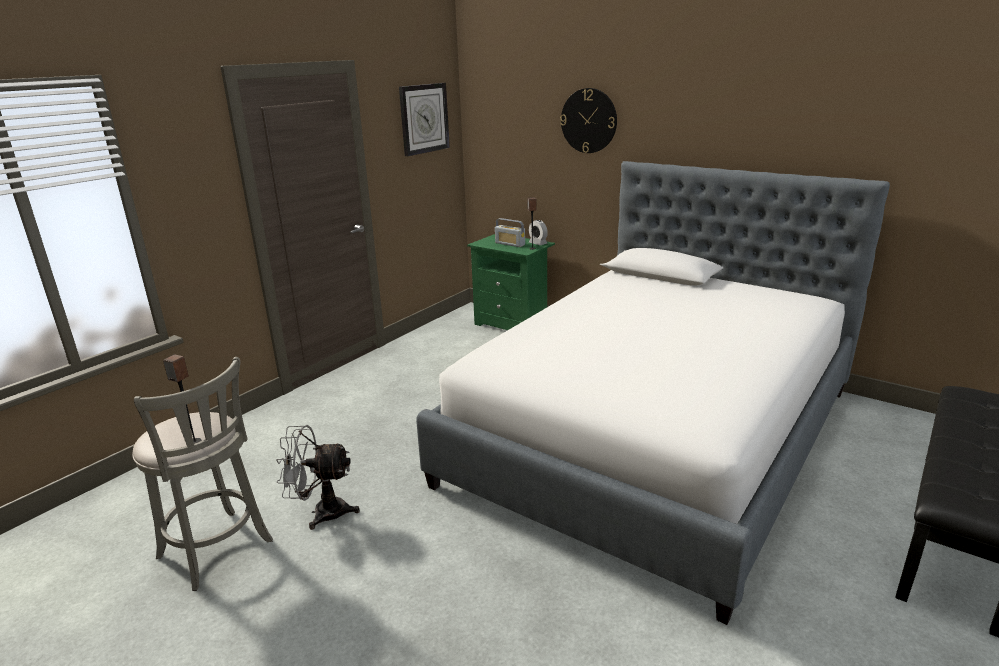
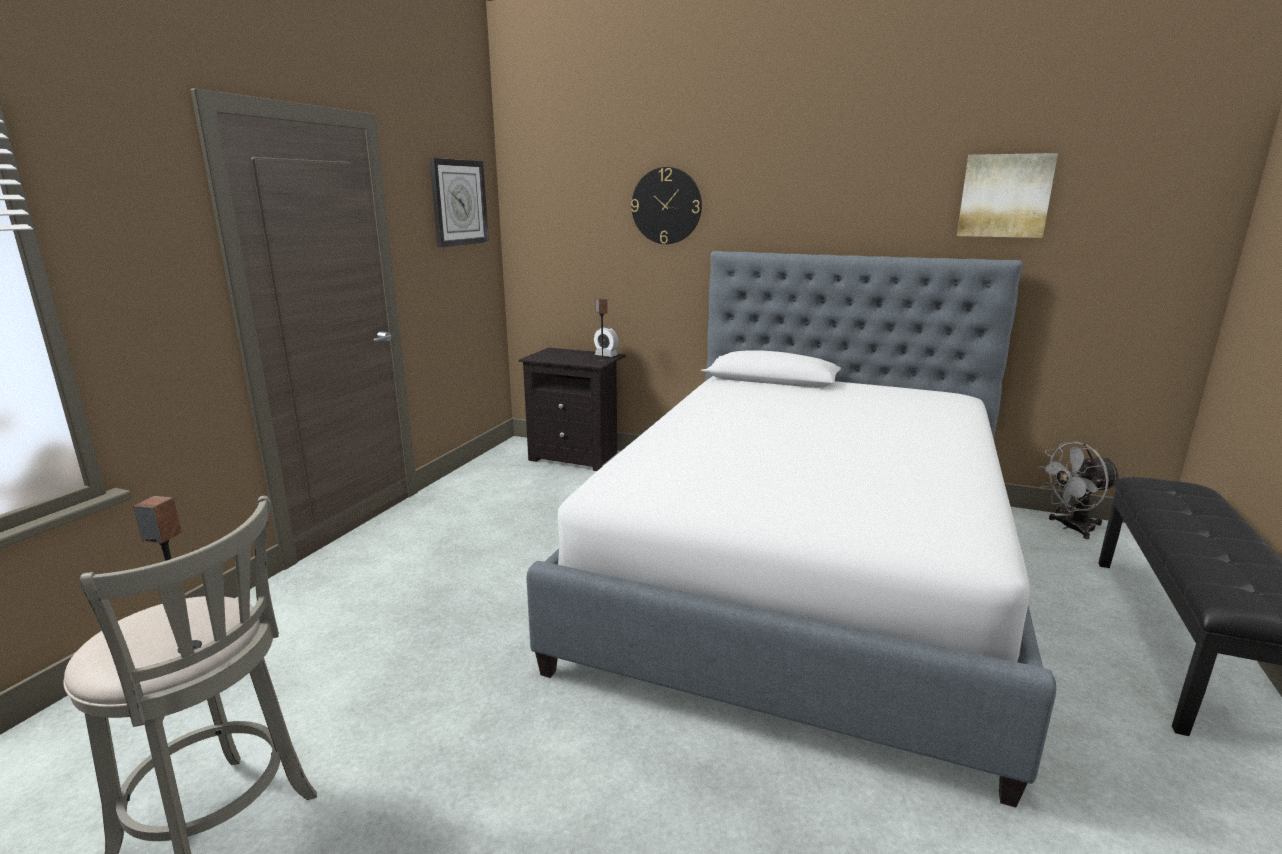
camera: 15 degrees left, 5 degrees down
grey fan [276,425,360,530] -> grey fan moved to [1038,441,1120,539]
green nightstand [467,234,555,330] -> black nightstand [519,348,626,471]
radio [495,218,525,247] -> none
none -> picture [957,153,1058,238]

